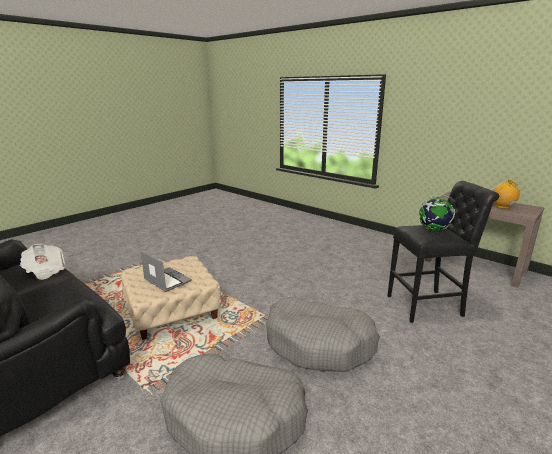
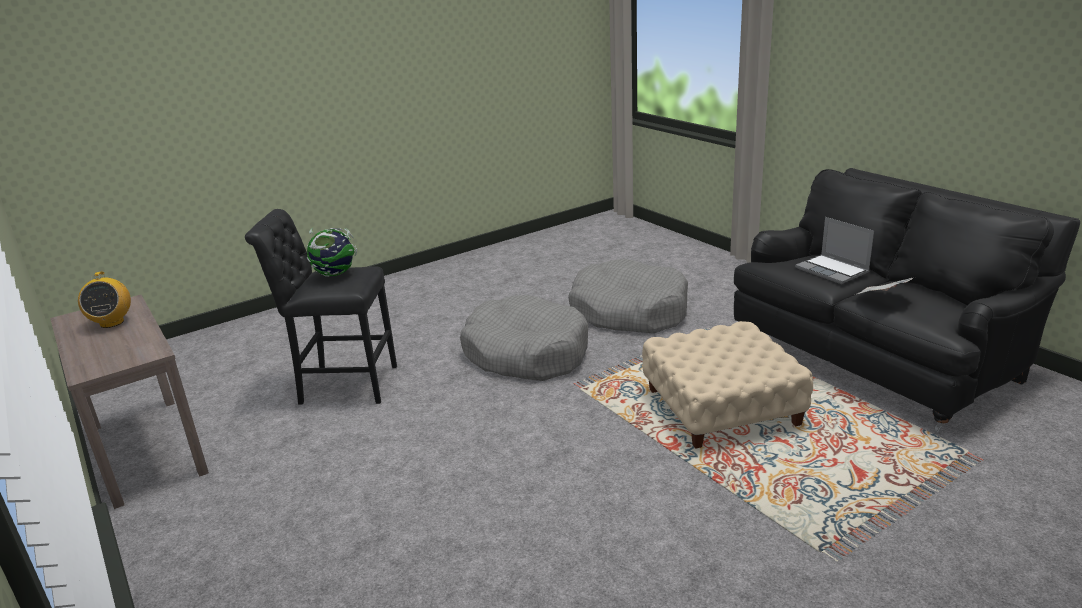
camera: 165 degrees left, 5 degrees up
laptop [140,250,192,292] -> laptop moved to [795,217,874,284]

